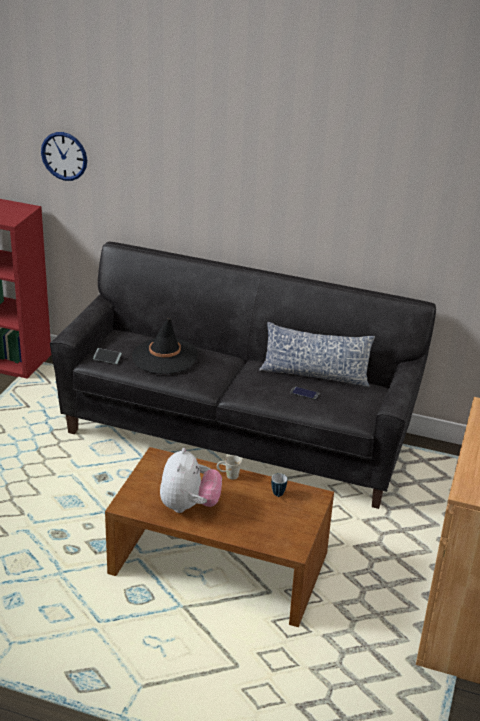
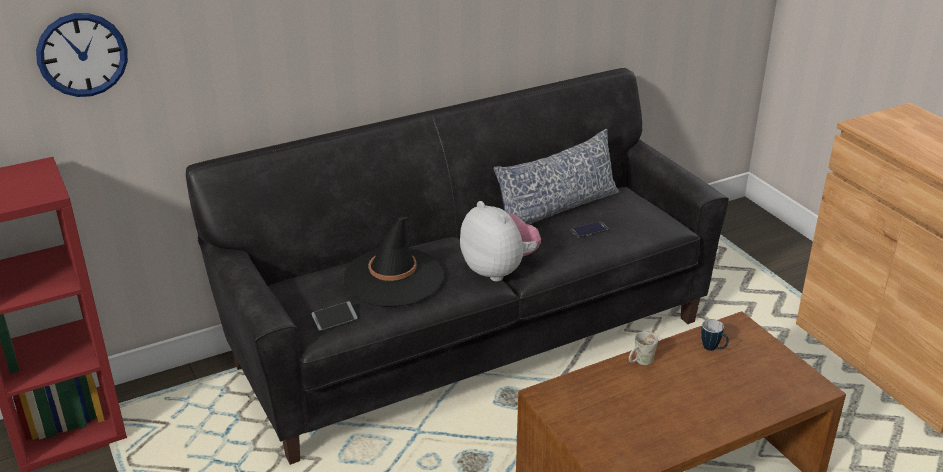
camera: 45 degrees left, 0 degrees up
plush toy [160,448,222,513] -> plush toy moved to [460,201,541,282]

